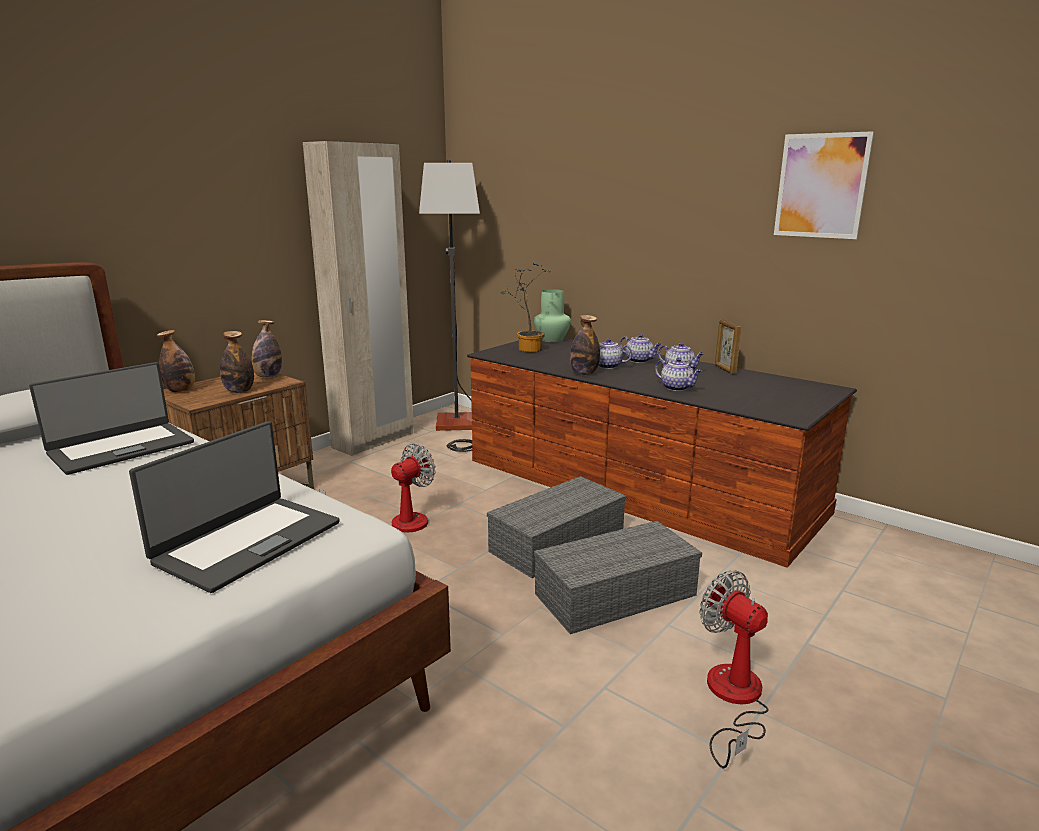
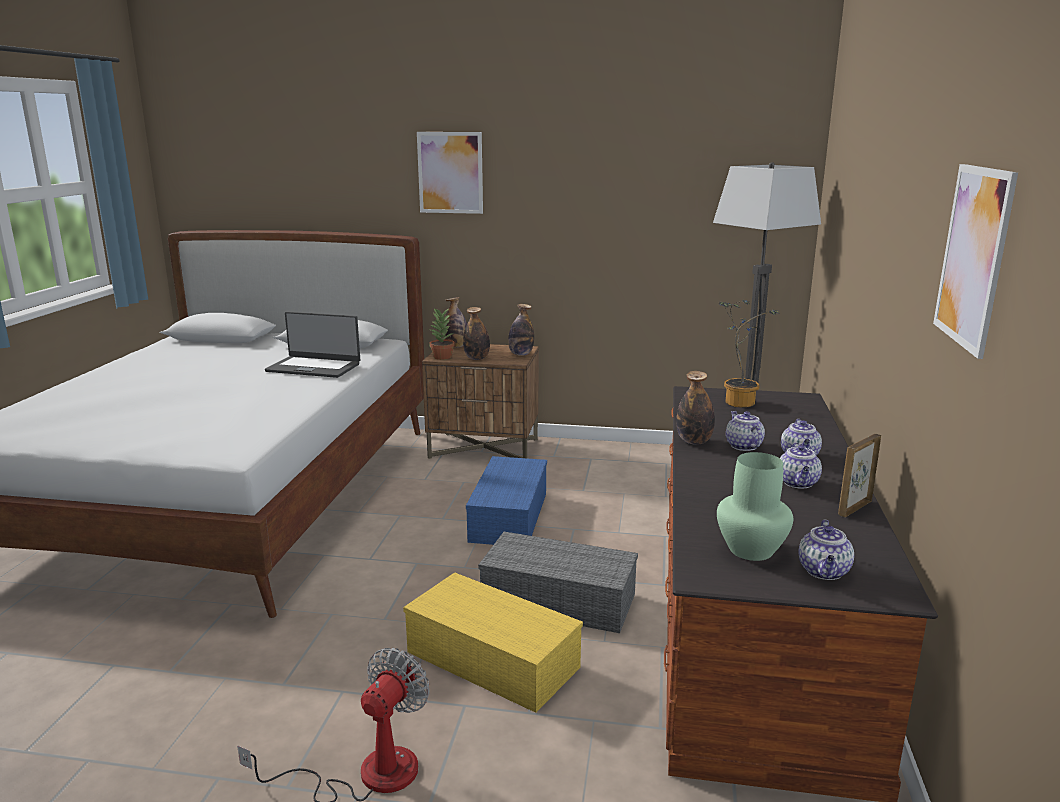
camera: 60 degrees right, 0 degrees up
laptop [129,421,339,593] -> none
beige wardrobe [303,141,414,456] -> none
fan [319,443,436,533] -> blue storage box [466,456,547,545]
green vase [534,289,571,342] -> green vase moved to [717,452,793,561]
grey storage box [534,521,702,634] -> yellow storage box [403,572,583,713]
teapot [655,358,702,391] -> teapot moved to [798,520,854,580]
none -> picture [417,132,483,214]
none -> potted plant [430,308,455,360]

